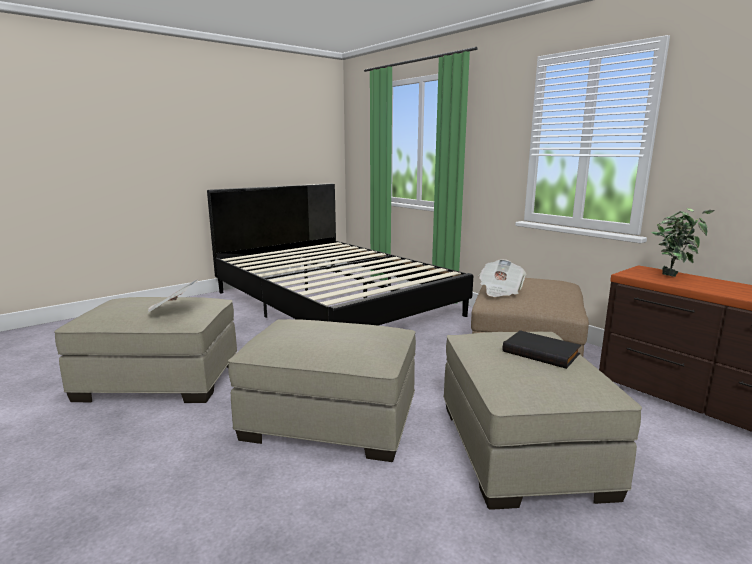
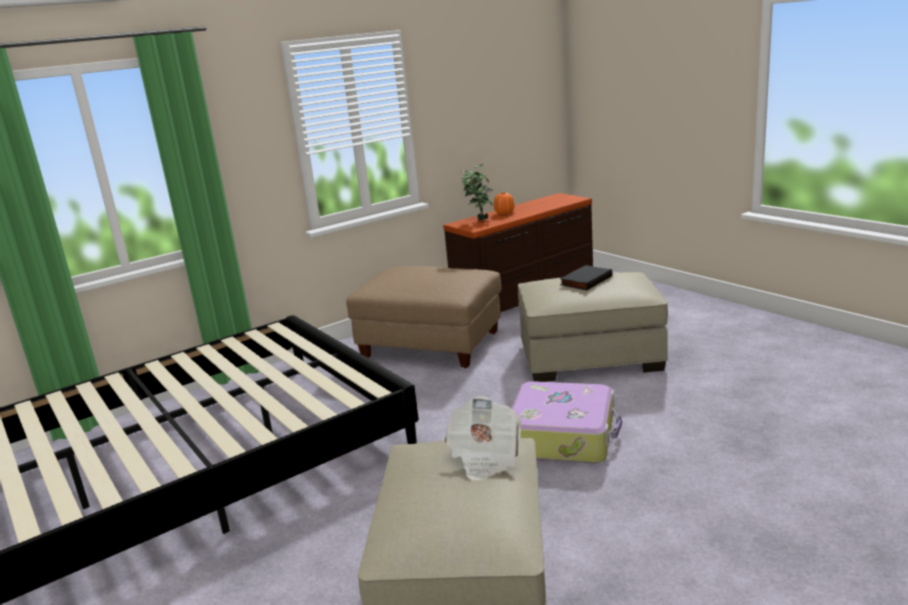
camera: 85 degrees left, 5 degrees up
beige ottoman [228,319,416,462] -> suitcase [512,381,622,463]
newspaper [479,259,526,297] -> none
none -> orange vase [494,193,514,214]

